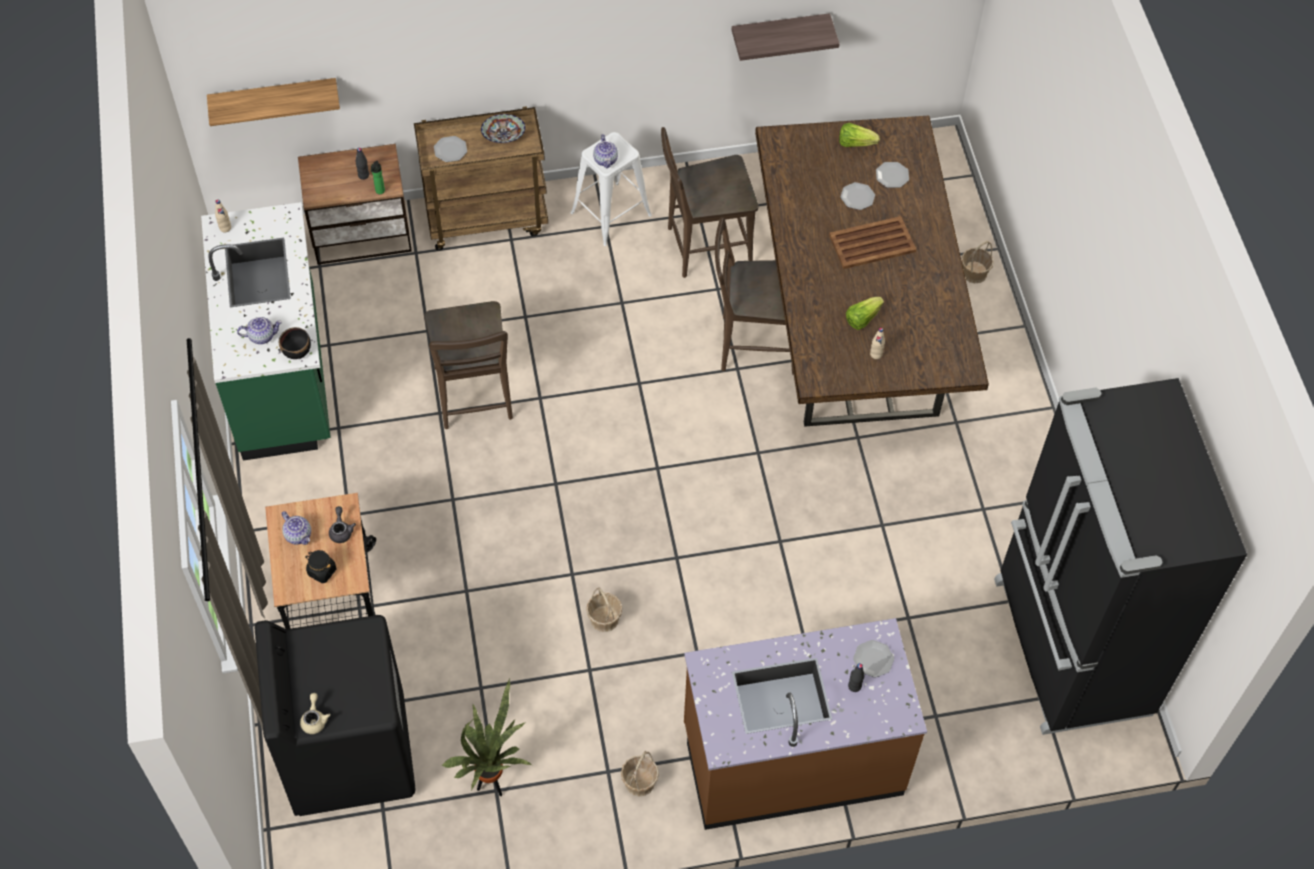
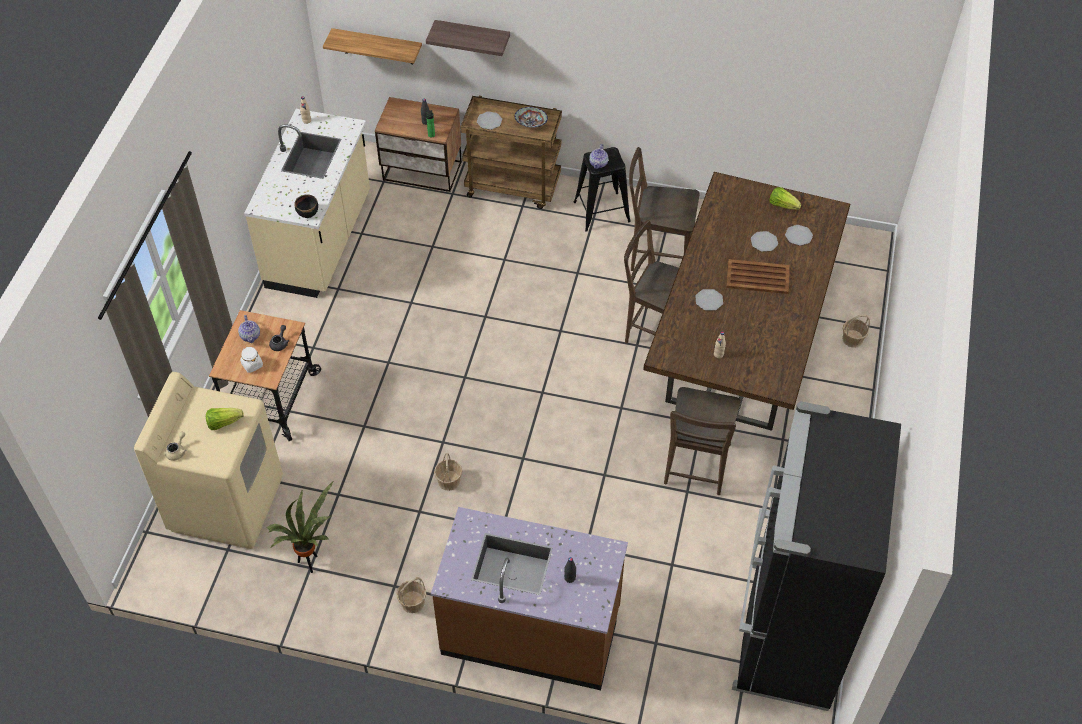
camera: 25 degrees right, 5 degrees down
green counter [201,202,331,461] -> beige counter [244,109,370,298]
teapot [237,317,282,344] -> none
black washing machine [255,615,416,816] -> beige washing machine [134,372,283,549]
black jar [305,550,336,583] -> white jar [240,346,263,373]
brown chair [424,301,513,429] -> brown chair moved to [664,387,741,495]
white stool [571,132,652,246] -> black stool [573,147,631,232]
shelf [732,13,840,61] -> shelf moved to [426,20,510,56]
lettuce [846,297,884,330] -> lettuce moved to [206,408,243,430]
plate [853,640,894,677] -> plate moved to [695,289,723,310]

